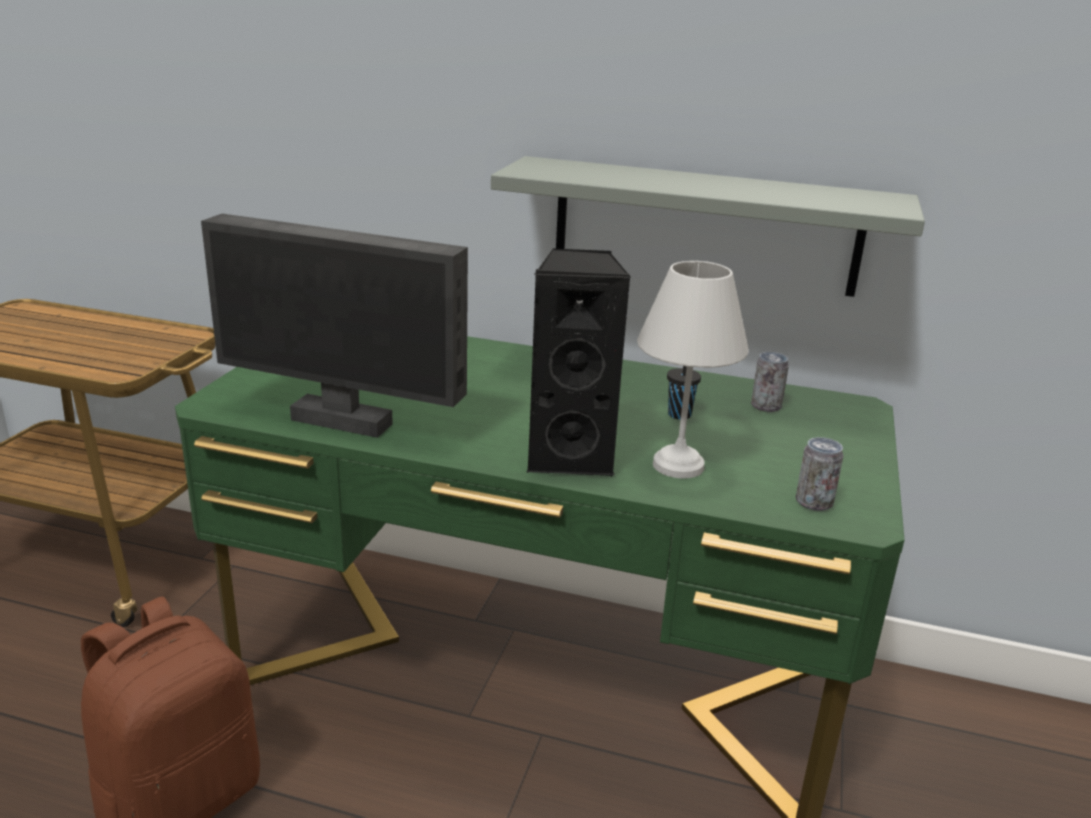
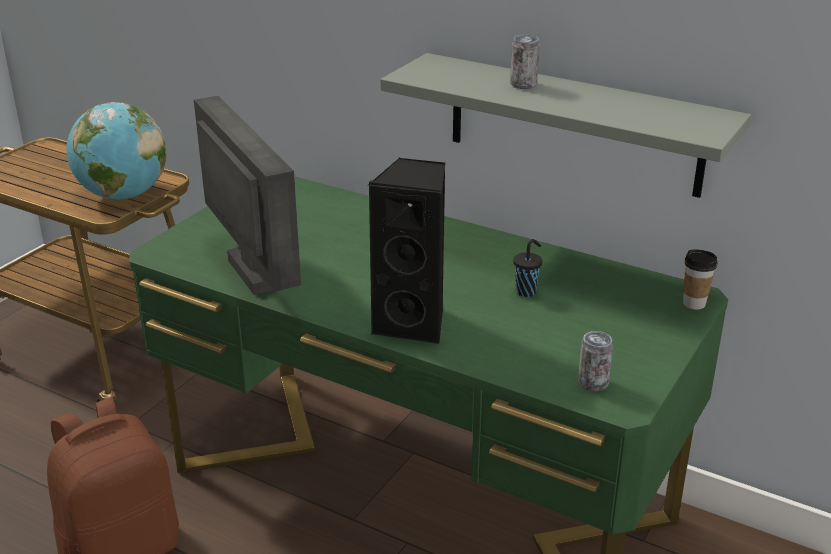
camera: 15 degrees right, 5 degrees up
monitor [201,214,468,438] -> monitor turned 150 degrees counterclockwise [194,96,301,295]
white table lamp [637,261,749,479] -> none
can [751,352,789,412] -> can moved to [510,35,540,89]
none -> globe [66,102,166,200]
none -> cup [683,249,718,310]

